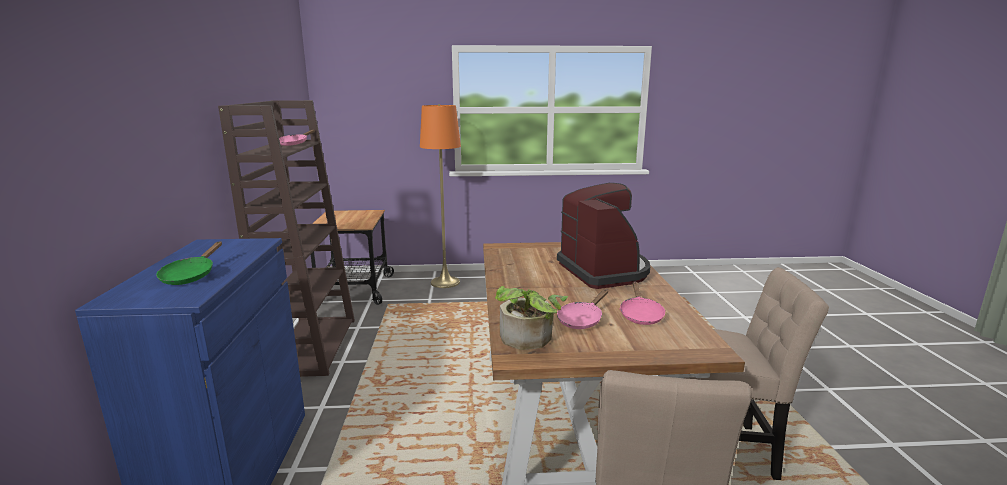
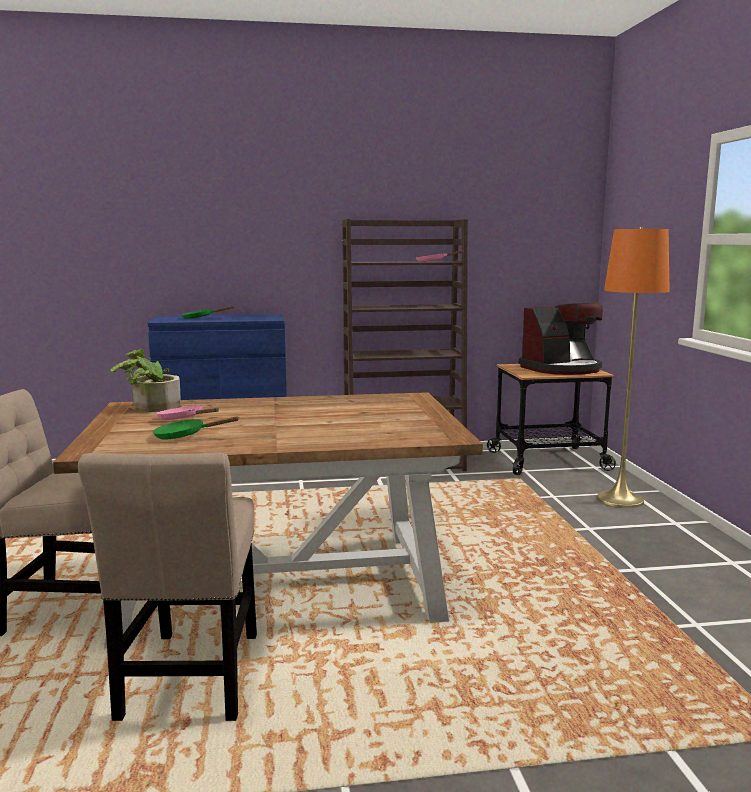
camera: 85 degrees right, 5 degrees down
coffee machine [557,183,650,289] -> coffee machine moved to [519,303,603,375]
pink frying pan [619,282,666,325] -> green frying pan [153,416,240,440]

